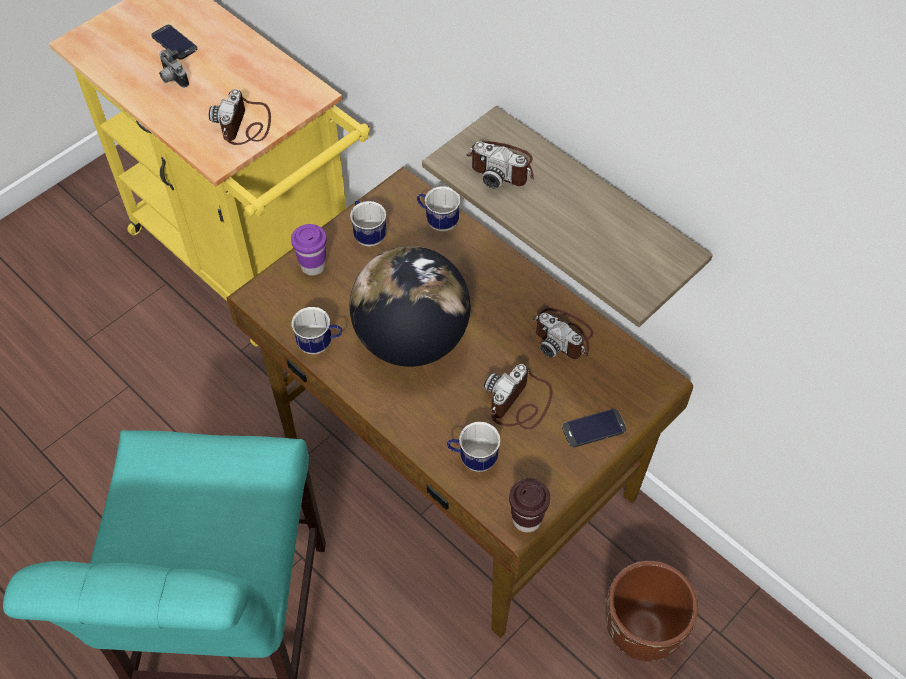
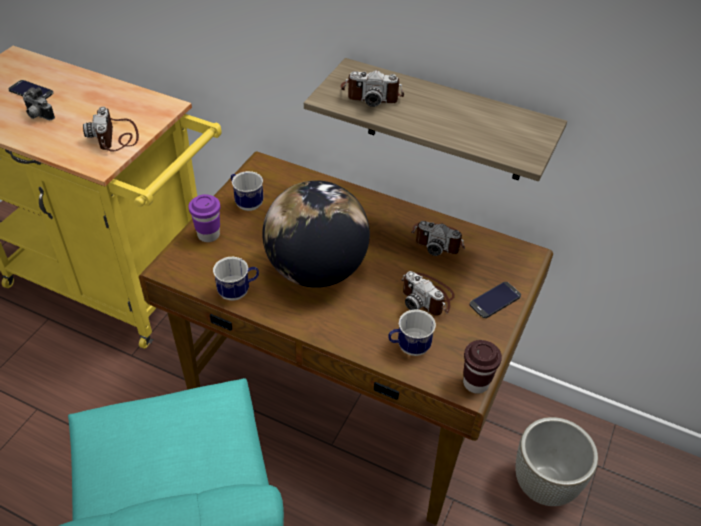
camera: 20 degrees left, 10 degrees down
mug [417,186,460,231] -> none
camera [484,364,553,430] -> camera turned 60 degrees counterclockwise [401,271,455,316]
brown planter [606,561,699,662] -> grey planter [516,417,598,506]

